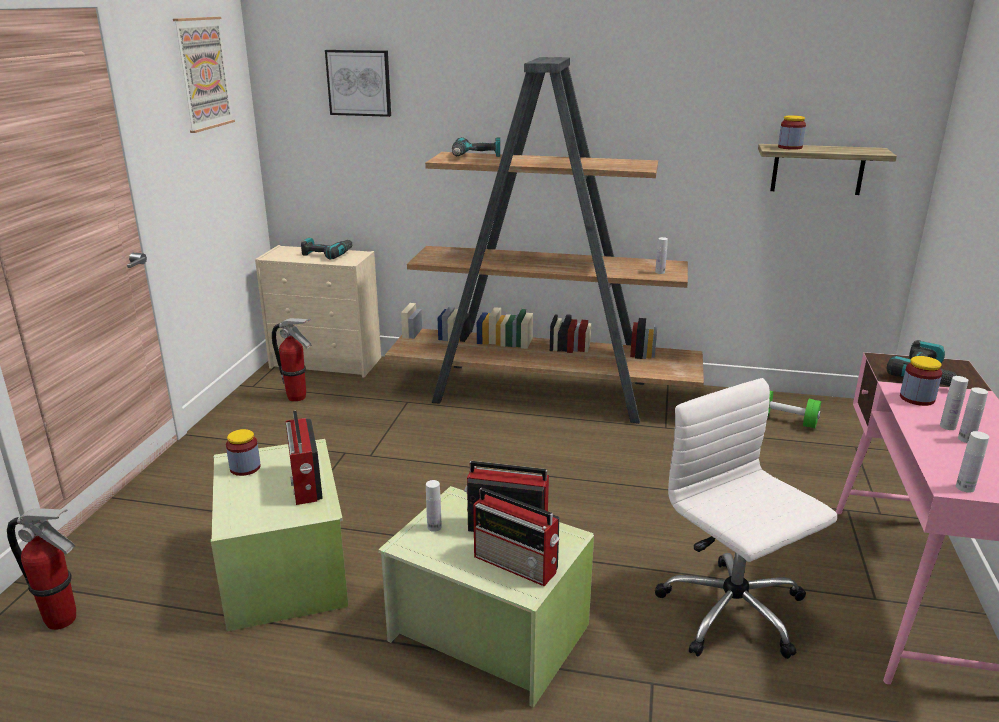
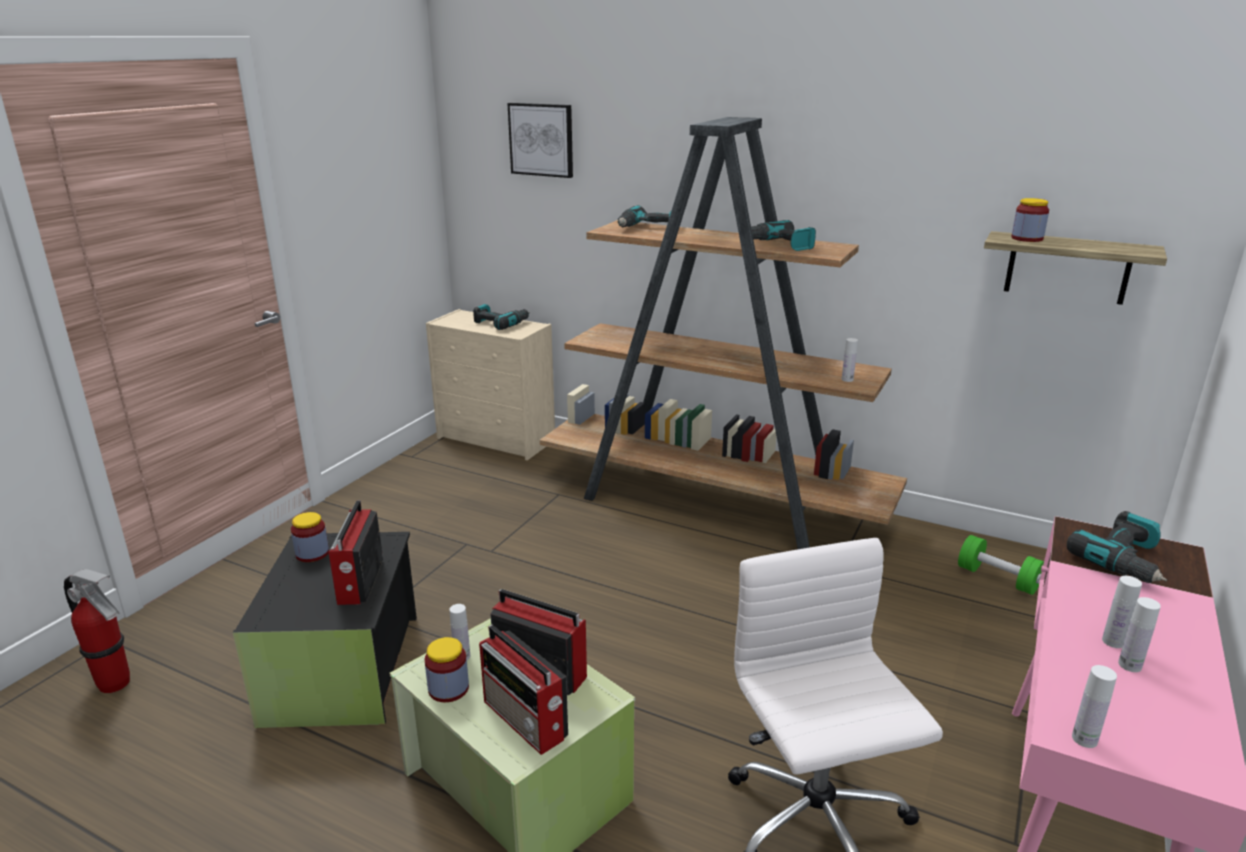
camera: 15 degrees right, 0 degrees up
picture [173,17,235,133] -> none
green storage box [211,439,349,631] -> black storage box [233,532,417,728]
fire extinguisher [272,318,312,402] -> none
jar [900,356,942,406] -> jar moved to [425,637,469,702]
none -> power drill [751,220,816,251]

